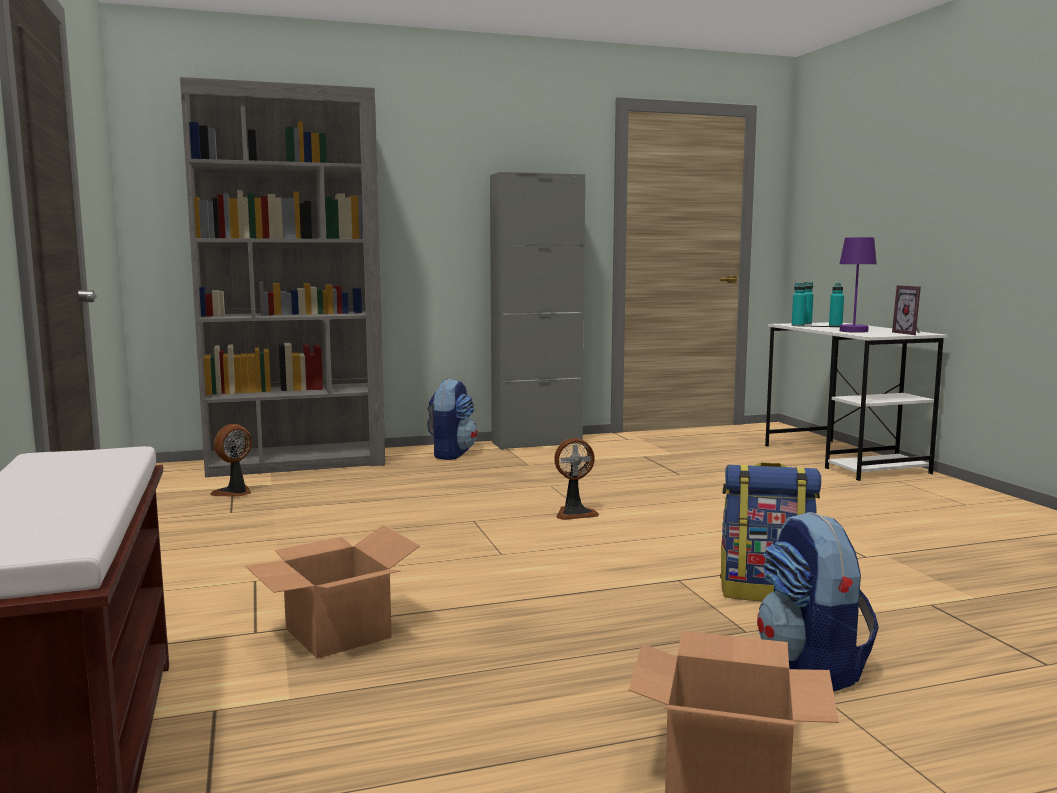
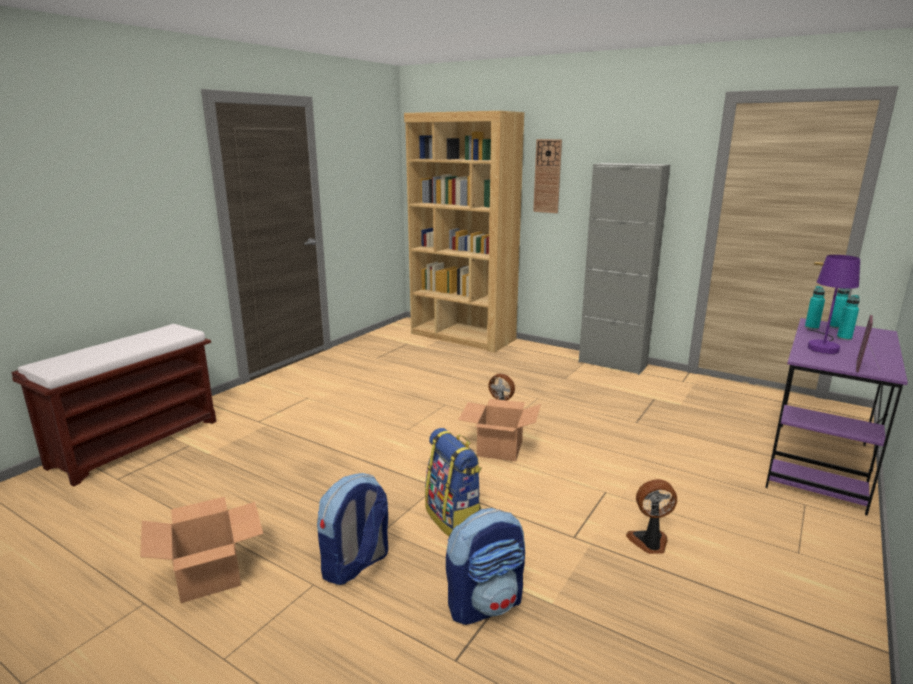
camera: 50 degrees right, 10 degrees up
grey bookcase [180,77,385,477] -> brown bookcase [404,111,524,352]
fan [210,424,252,497] -> fan moved to [626,479,677,554]
cardboard box [245,525,420,659] -> cardboard box moved to [458,399,541,461]
backpack [427,378,478,460] -> backpack moved to [446,508,525,625]
white desk [765,322,948,481] -> purple desk [765,318,908,516]
none -> wall clock [533,139,562,213]

